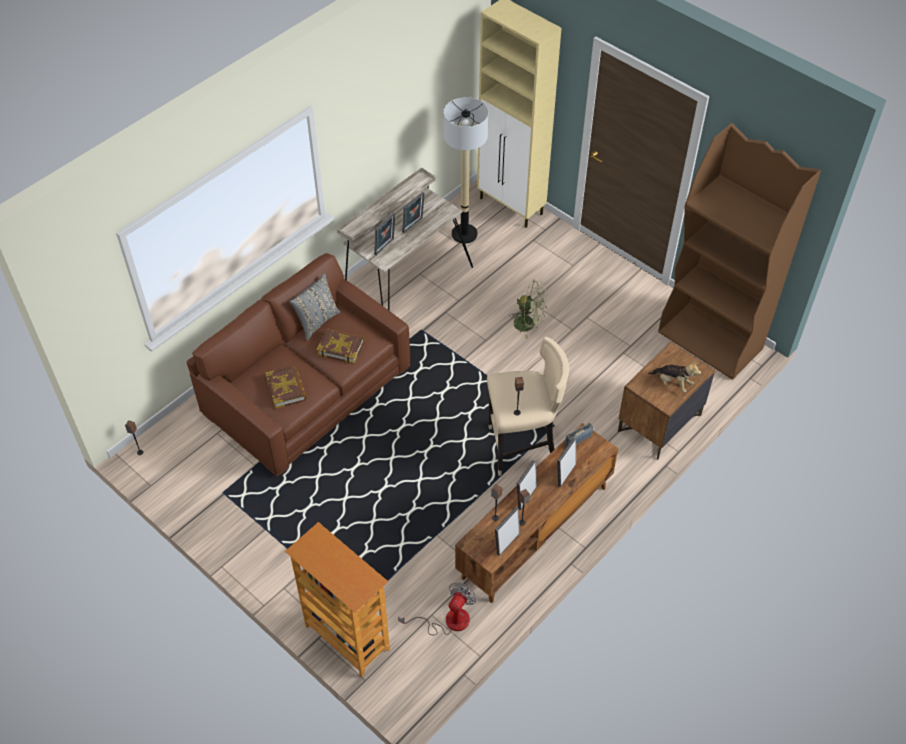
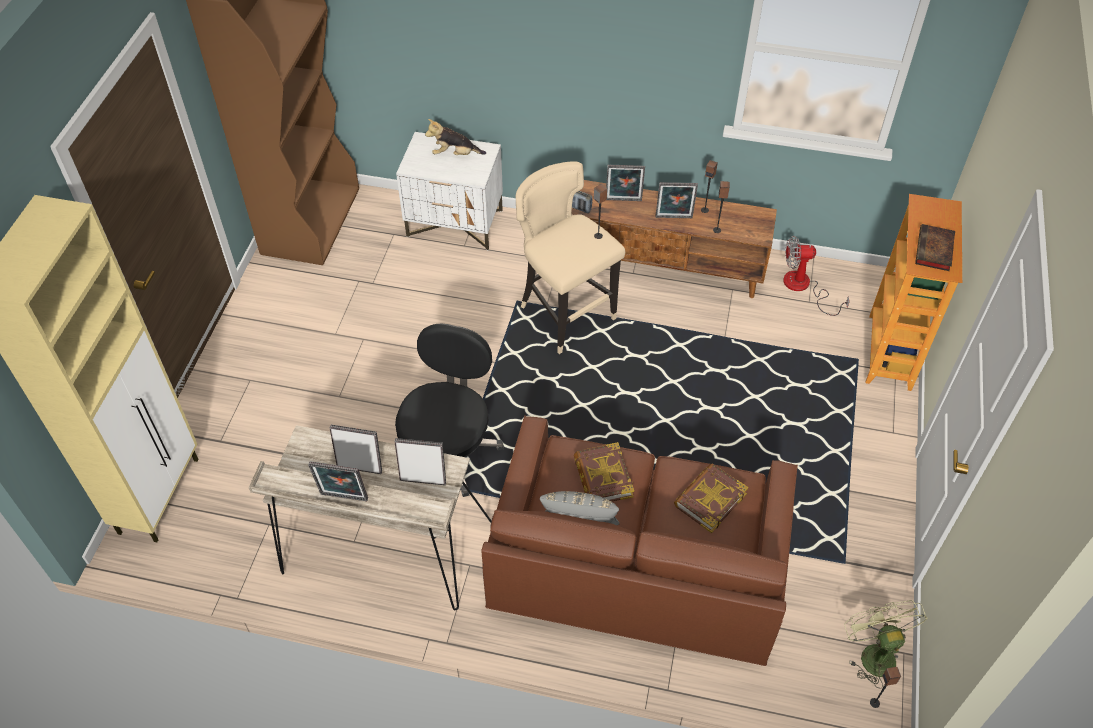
camera: 120 degrees left, 0 degrees up
floor lamp [443,97,489,244] -> none
picture frame [495,507,520,556] -> picture frame moved to [308,461,368,501]
green fan [509,280,547,339] -> green fan moved to [844,600,928,688]
brown nightstand [618,342,715,459] -> white nightstand [396,132,503,250]
plush toy [648,360,701,392] -> plush toy turned 90 degrees counterclockwise [425,119,486,155]
none -> black office chair [395,324,504,497]
none -> book [915,224,955,271]

